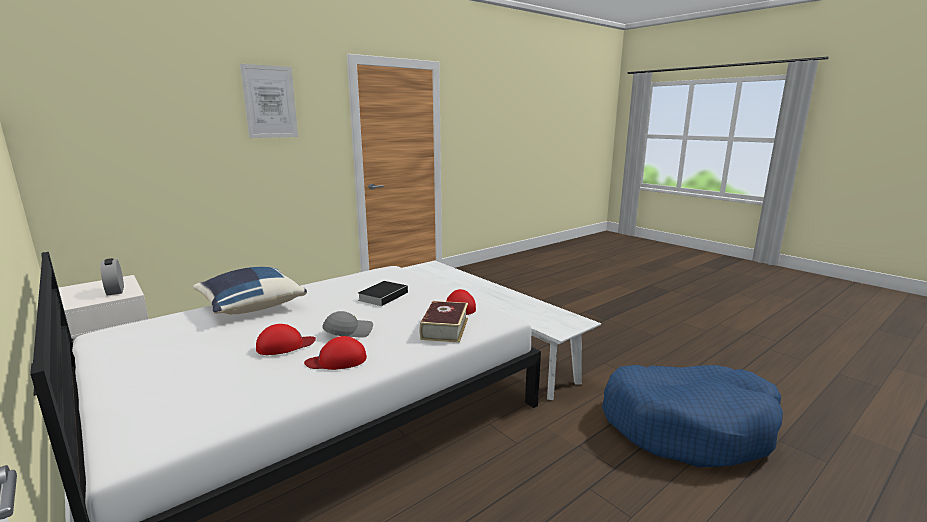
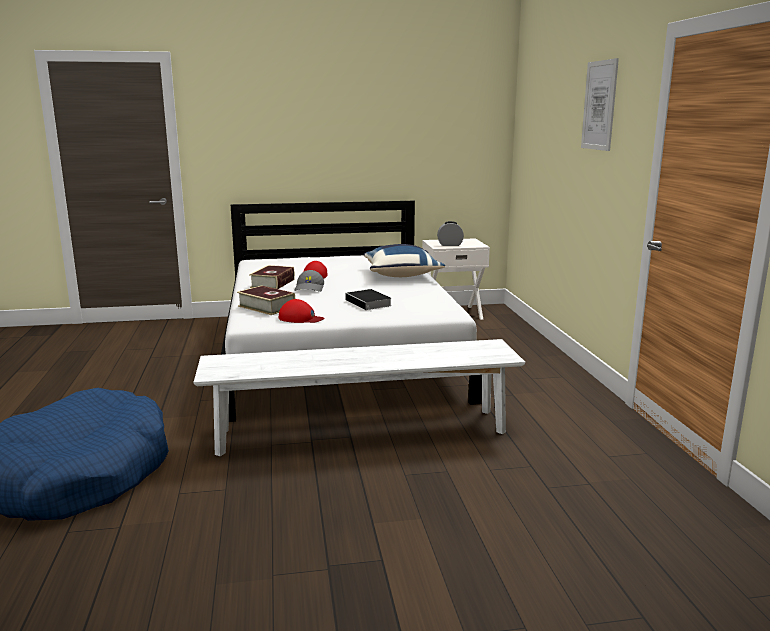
camera: 120 degrees right, 0 degrees up
red cap [304,336,367,370] -> book [249,265,295,289]

